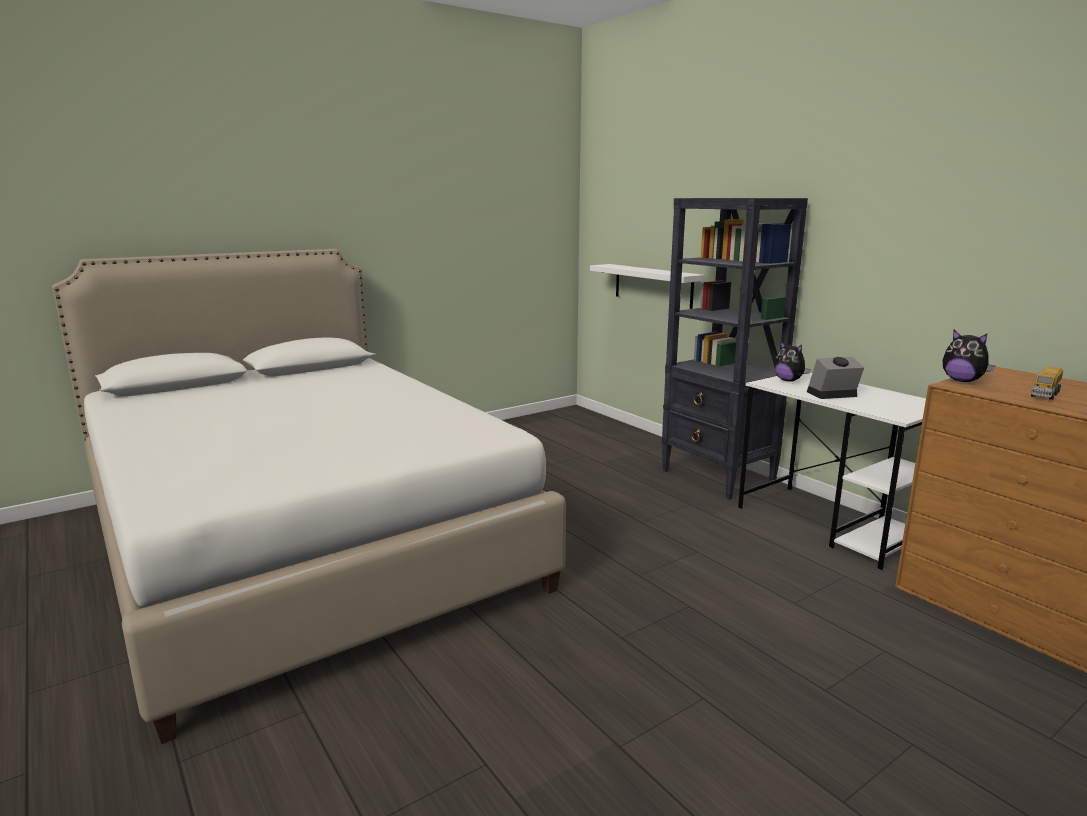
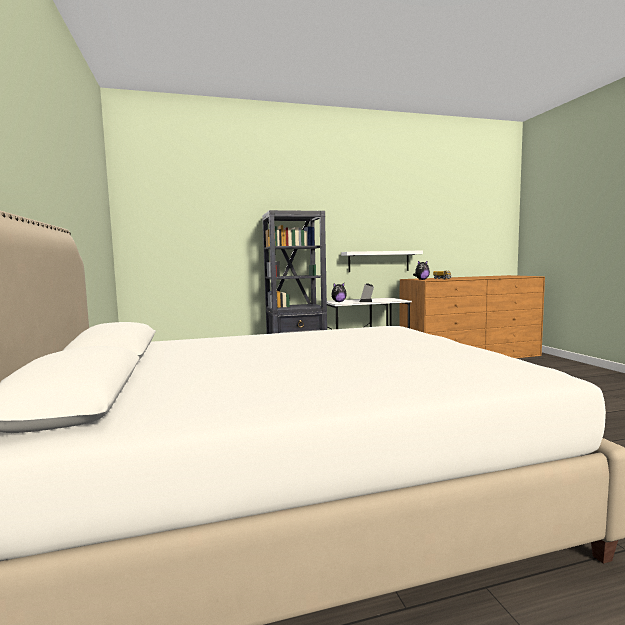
camera: 70 degrees left, 10 degrees down
white shelf [590,264,705,309] -> white shelf moved to [341,251,423,272]

